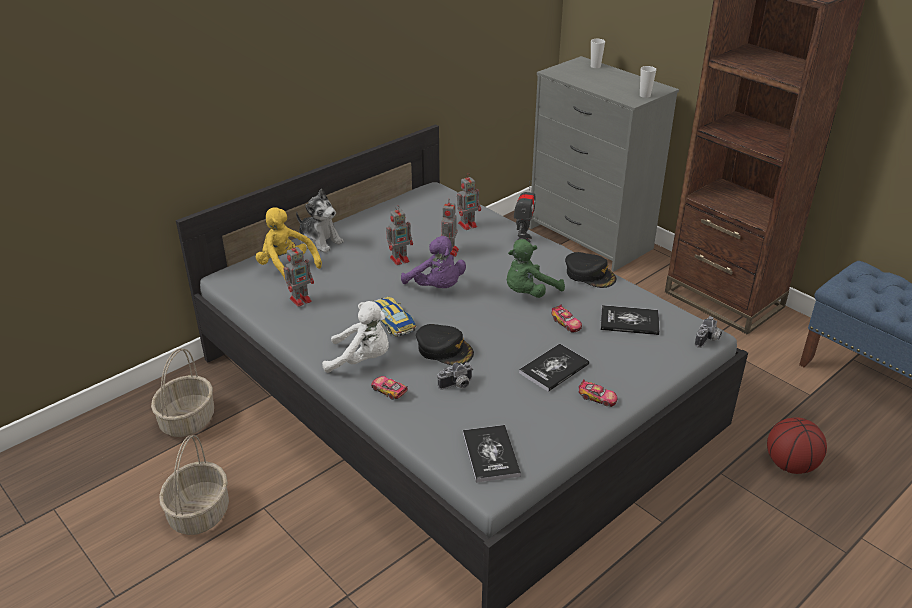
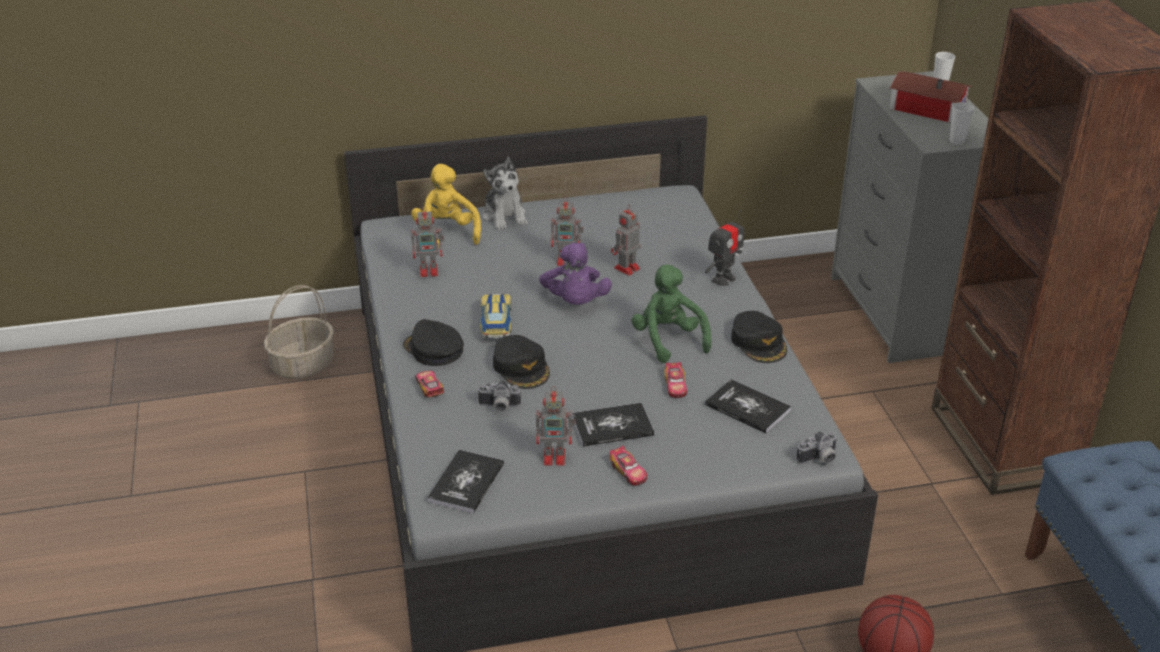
camera: 30 degrees right, 0 degrees up
basket [159,435,229,535] -> none
white plush toy [322,301,389,373] -> black cap [403,319,464,366]
toy robot [457,174,481,230] -> toy robot moved to [536,386,576,466]
green plush toy [507,239,565,298] -> green plush toy turned 75 degrees clockwise [631,264,711,363]
none -> toy house [889,71,971,123]

